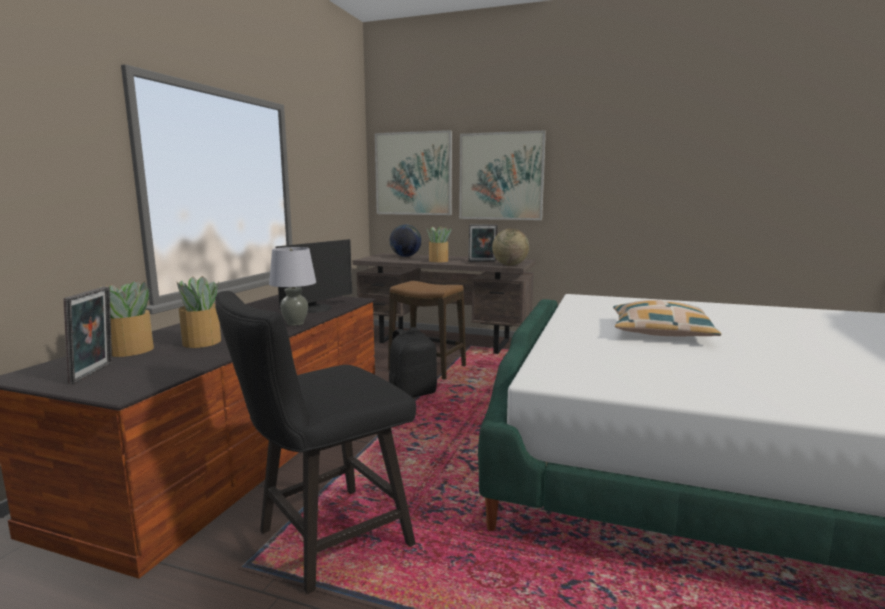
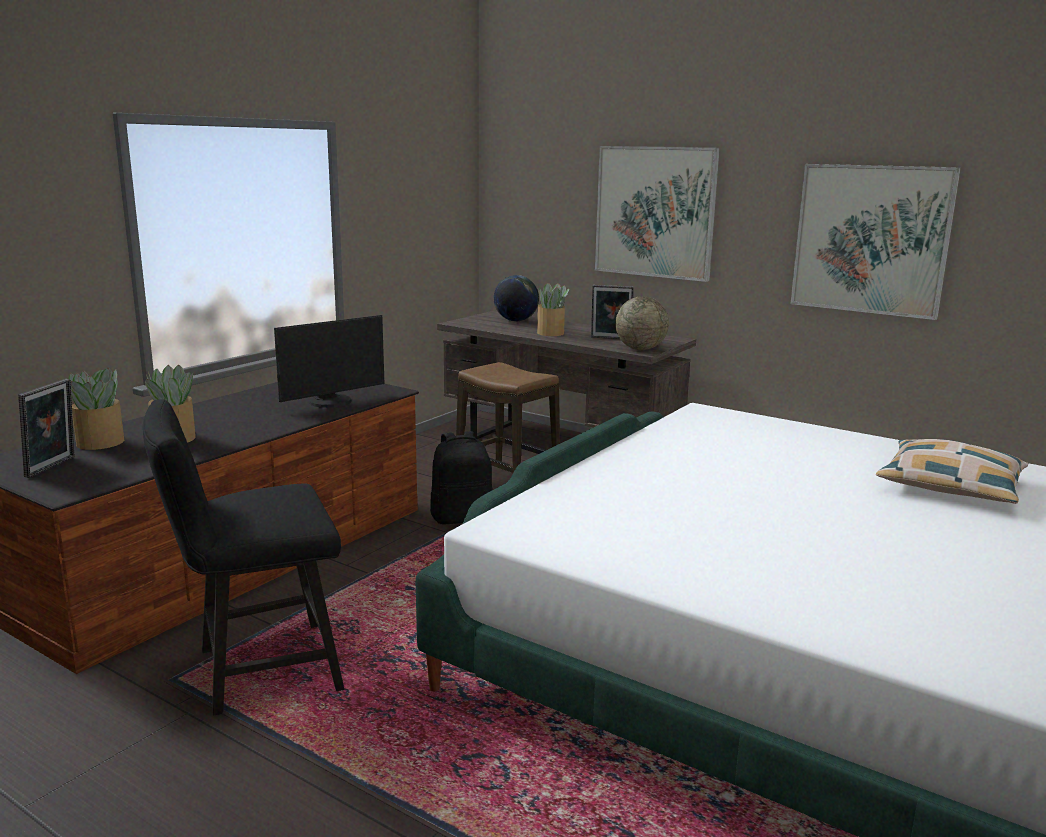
camera: 15 degrees right, 5 degrees up
grey table lamp [269,247,316,326] -> none
picture [375,130,452,215] -> picture moved to [790,164,961,320]
pillow [613,300,721,336] -> pillow moved to [876,439,1028,504]

